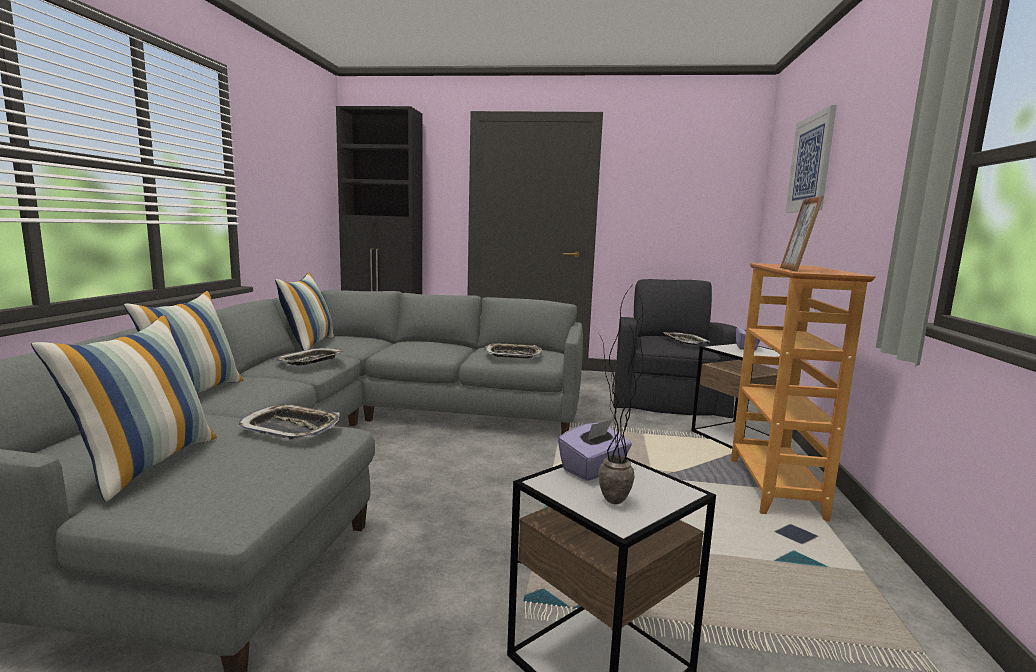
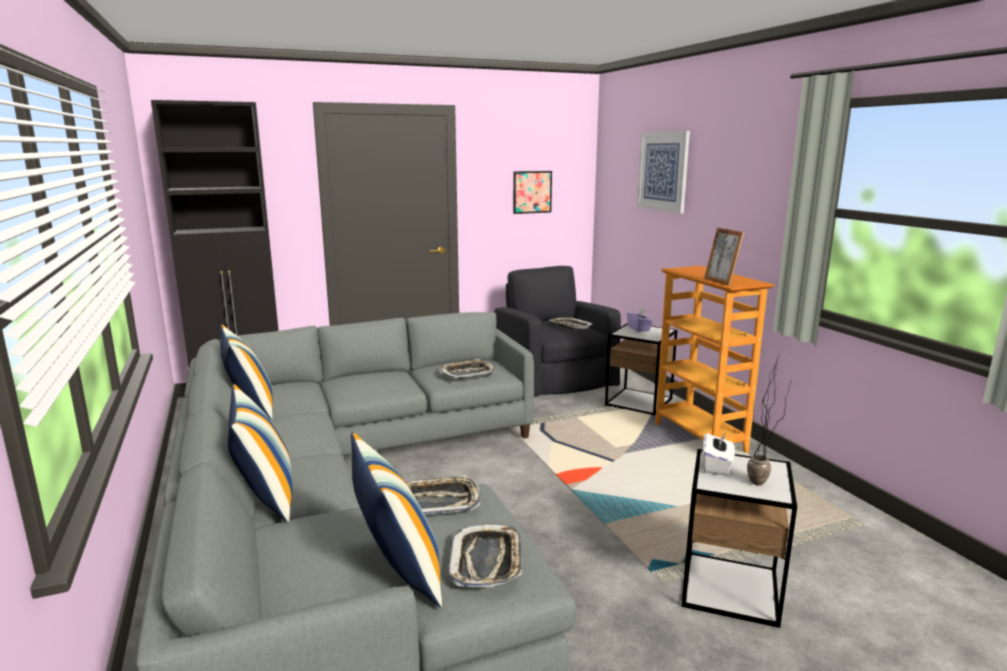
camera: 30 degrees left, 5 degrees up
tray [275,348,344,366] -> tray moved to [448,523,522,587]
purple tissue box [558,419,632,481] -> white tissue box [703,431,735,476]
none -> picture [513,171,552,214]

